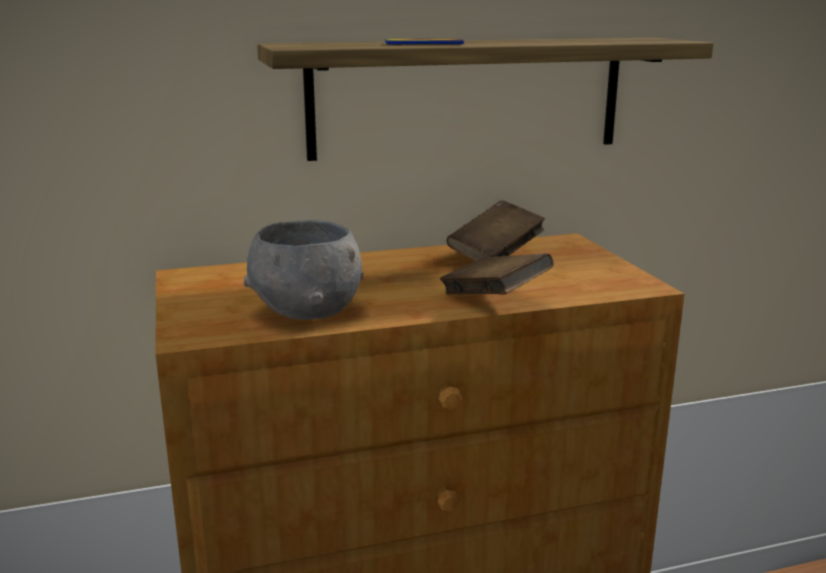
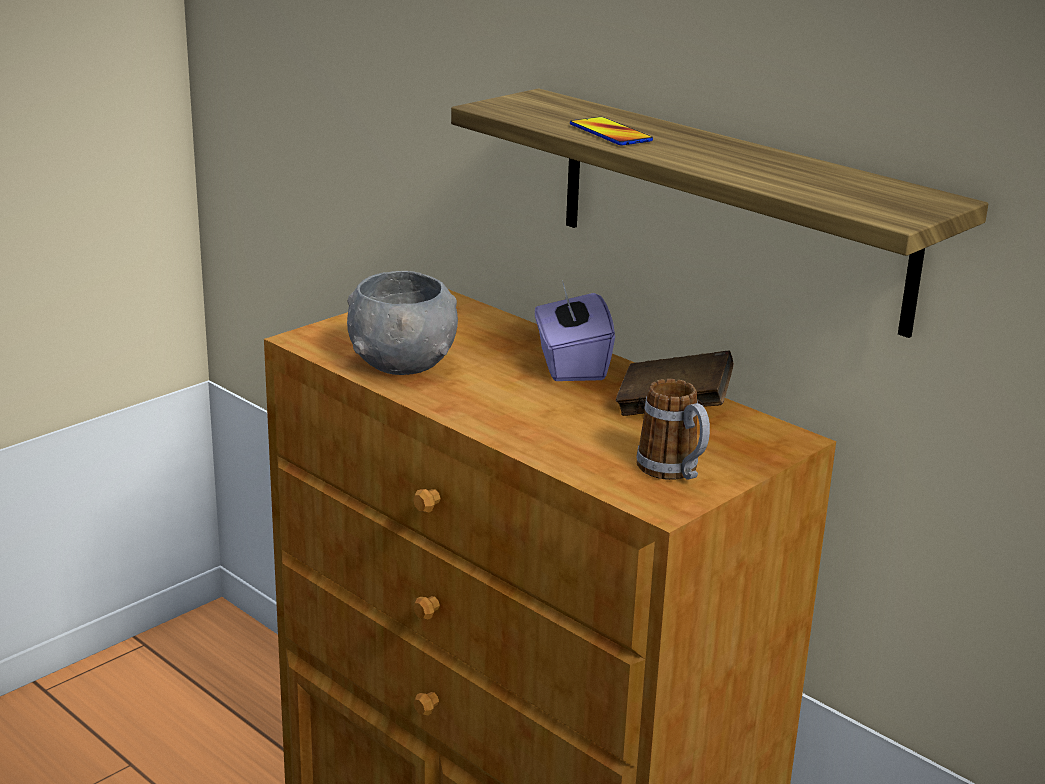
camera: 60 degrees right, 5 degrees up
brown book [440,253,554,294] -> none
none -> purple tissue box [535,280,615,381]
none -> mug [636,379,710,480]

